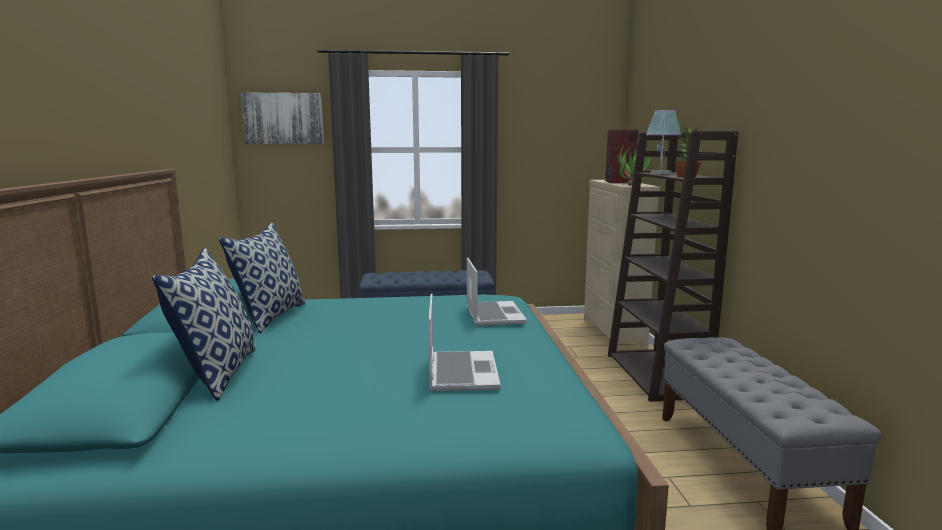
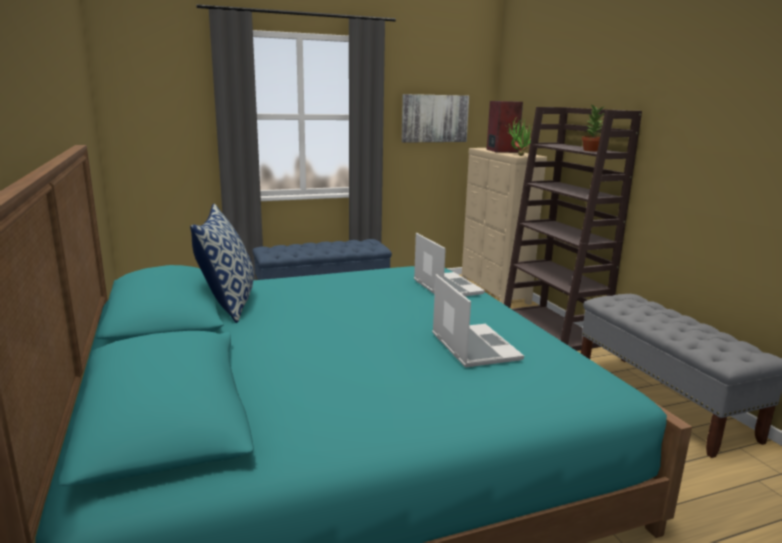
camera: 15 degrees left, 5 degrees up
pillow [152,248,256,401] -> none
picture [241,92,324,144] -> picture moved to [401,94,469,143]
table lamp [646,110,681,174] -> none

